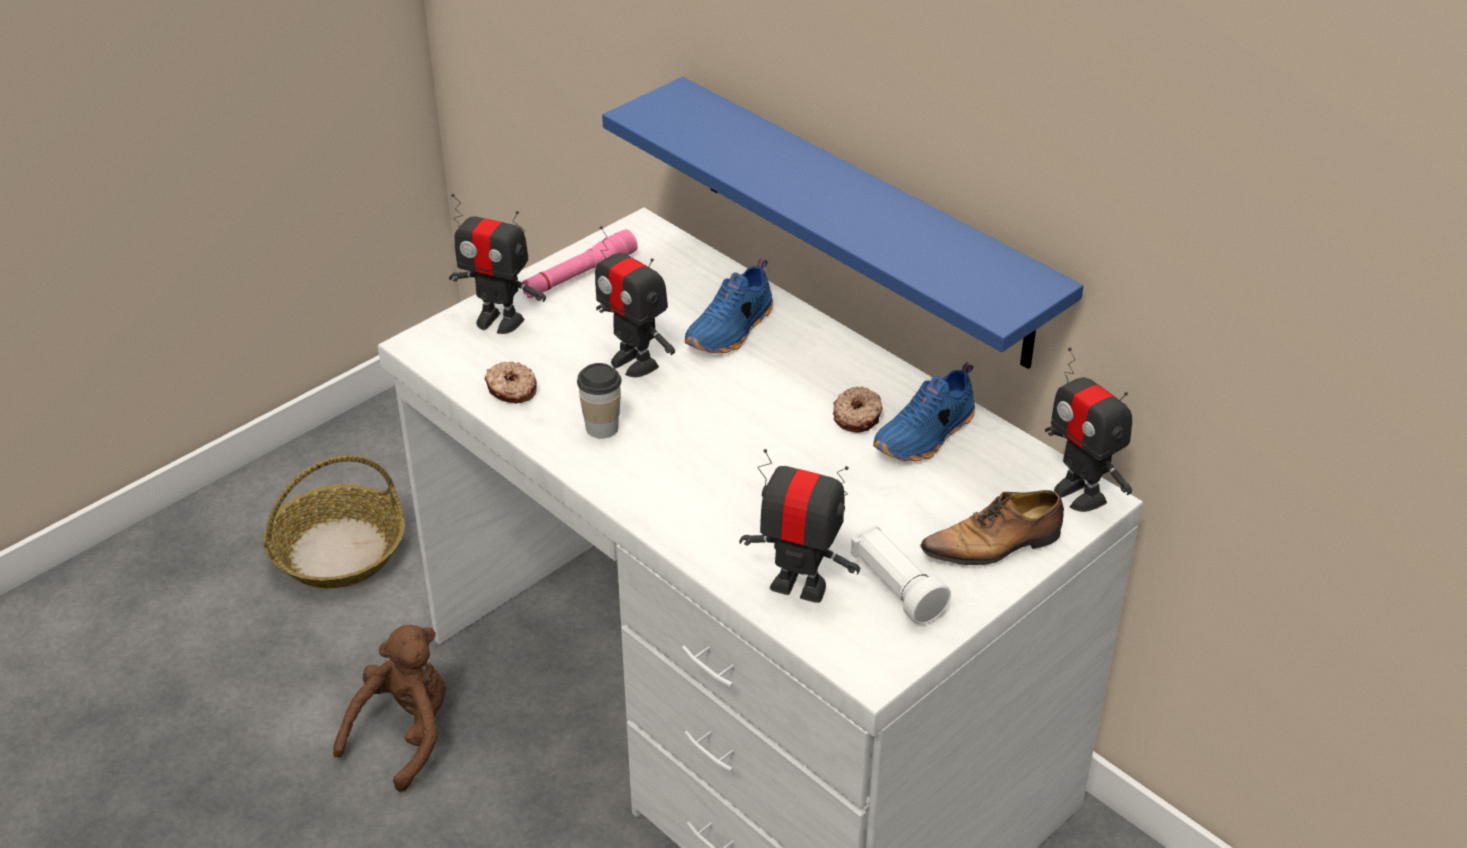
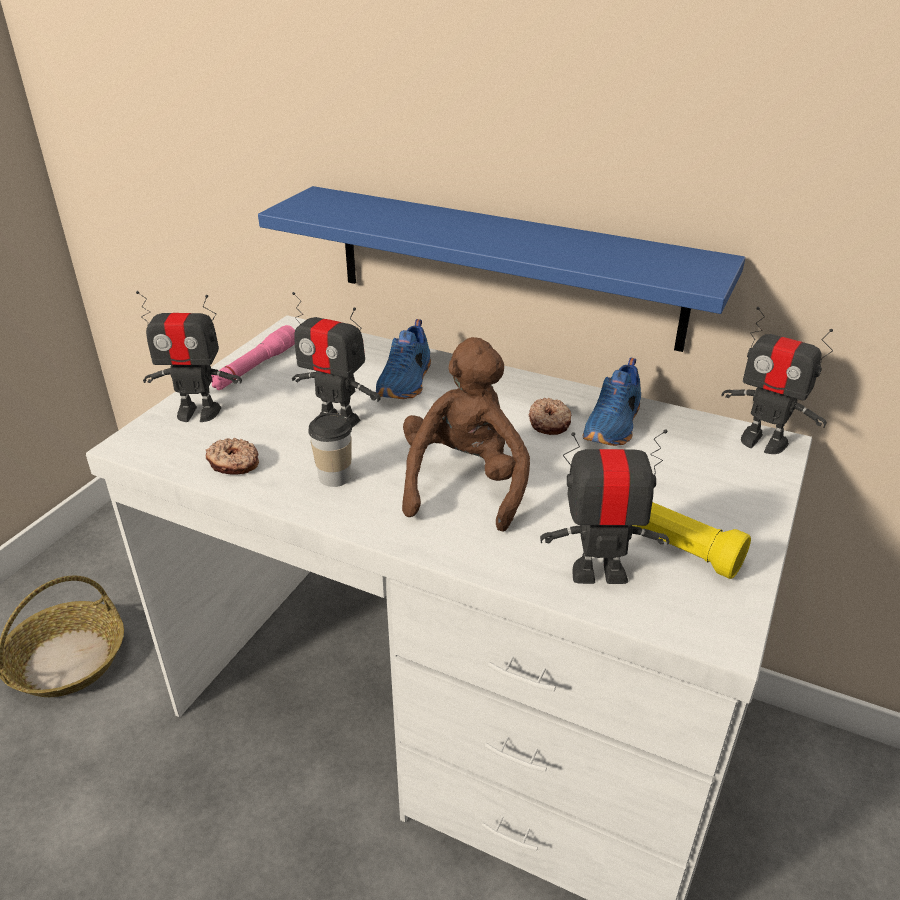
camera: 20 degrees left, 5 degrees down
brown plush toy [333,625,446,792] -> brown plush toy moved to [402,337,530,532]
white flashlight [851,525,951,624] -> yellow flashlight [636,502,751,579]
shoe [920,490,1064,565] -> none

